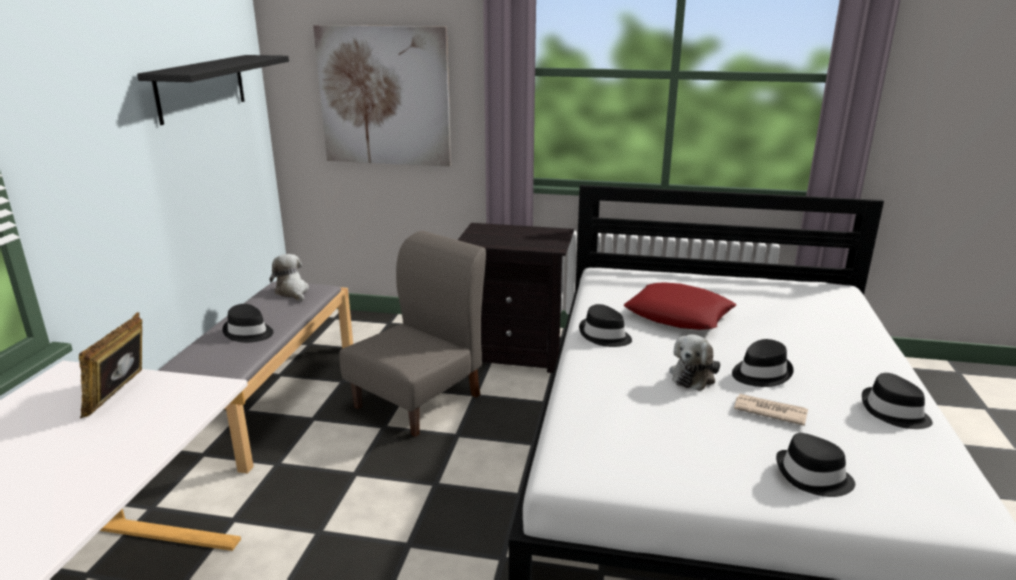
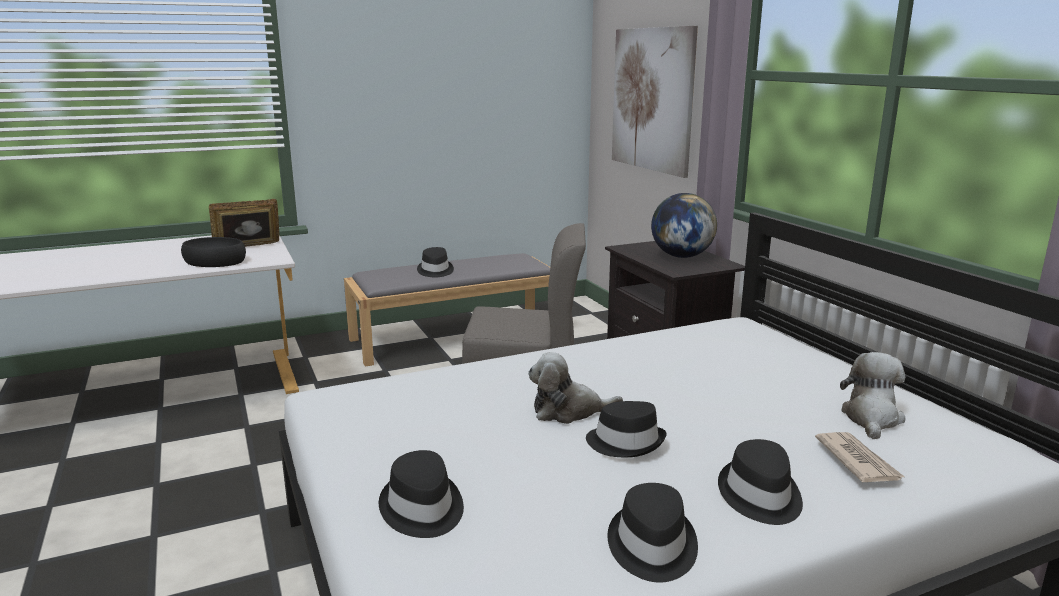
camera: 55 degrees right, 5 degrees down
black shelf [137,55,289,125] -> none
plush toy [269,254,309,301] -> plush toy moved to [840,352,906,439]
black hat [579,304,632,347] -> black hat moved to [718,439,803,525]
red pillow [624,282,736,330] -> none
newspaper [734,394,808,426] -> newspaper moved to [815,432,905,482]
none -> black bowl [181,237,246,267]
none -> globe [651,193,717,258]

